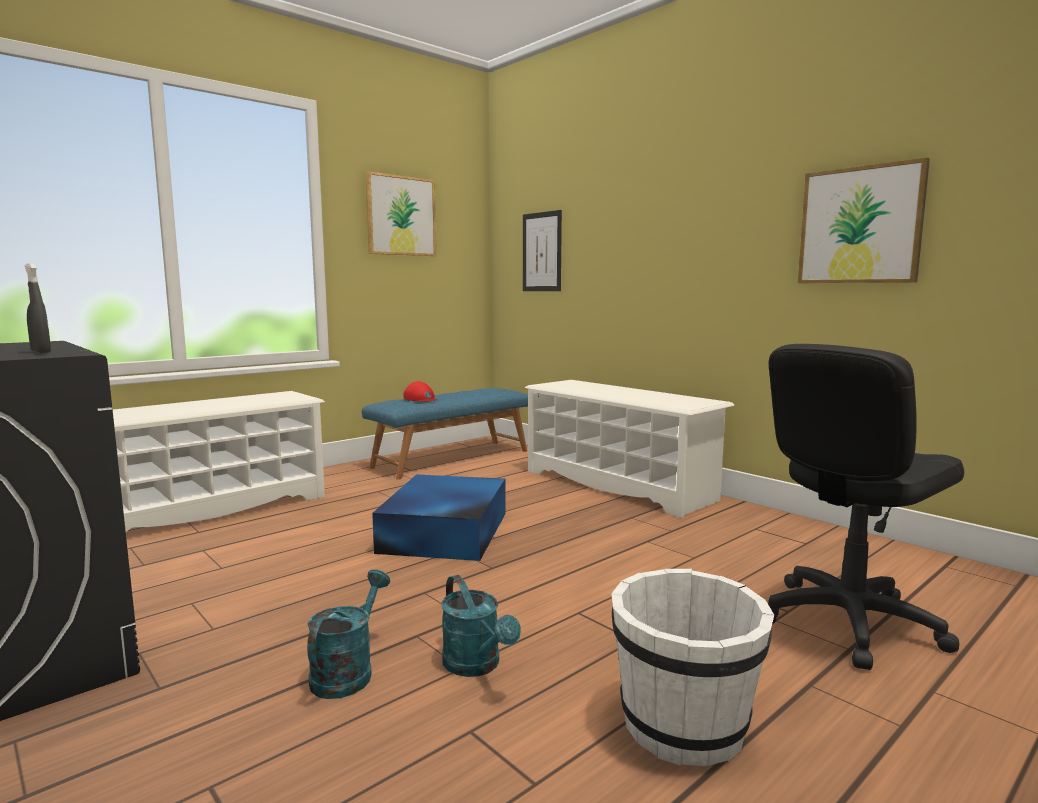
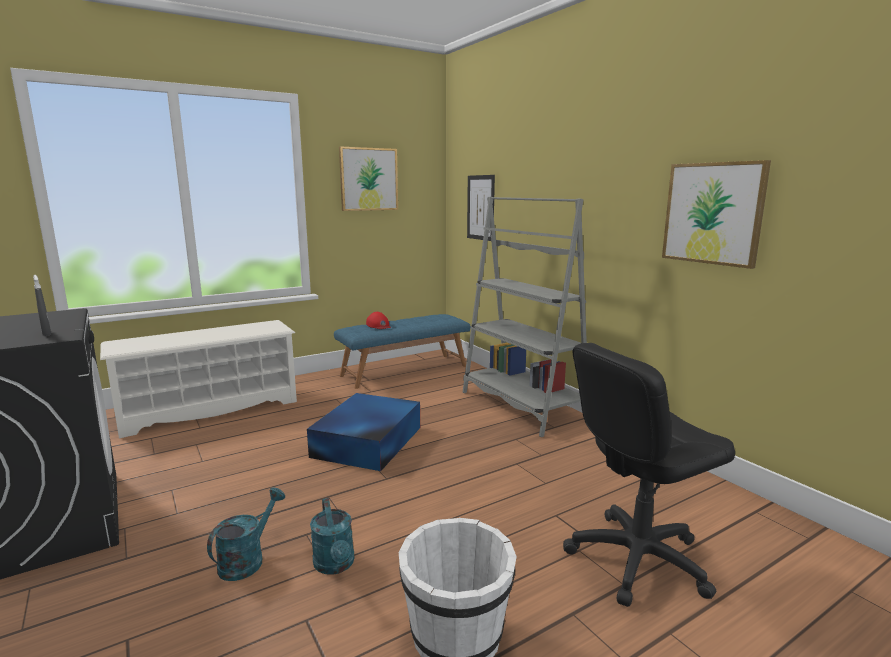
camera: 10 degrees right, 5 degrees up
white shoe rack [525,380,734,518] -> grey bookcase [463,197,587,437]

